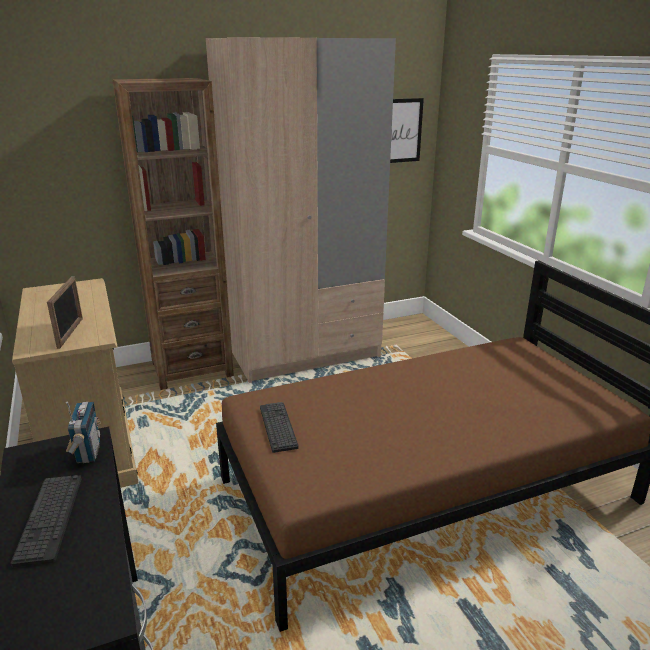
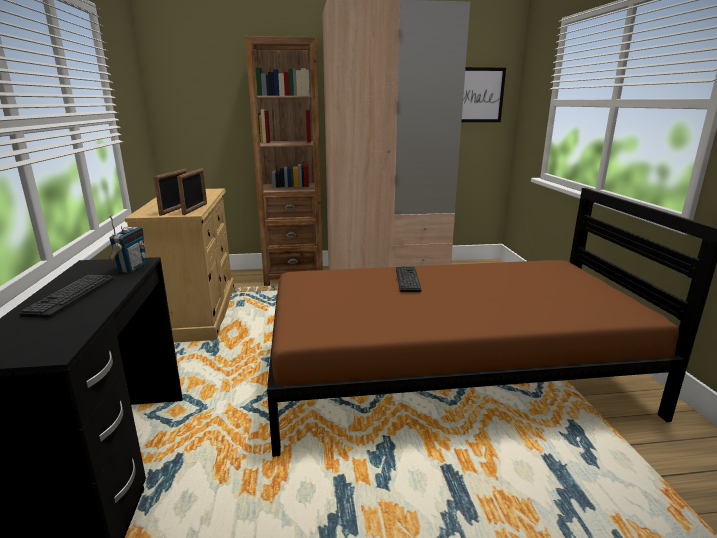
camera: 15 degrees right, 5 degrees down
keyboard [260,402,299,453] -> keyboard moved to [396,266,422,292]
none -> picture frame [177,169,207,215]

